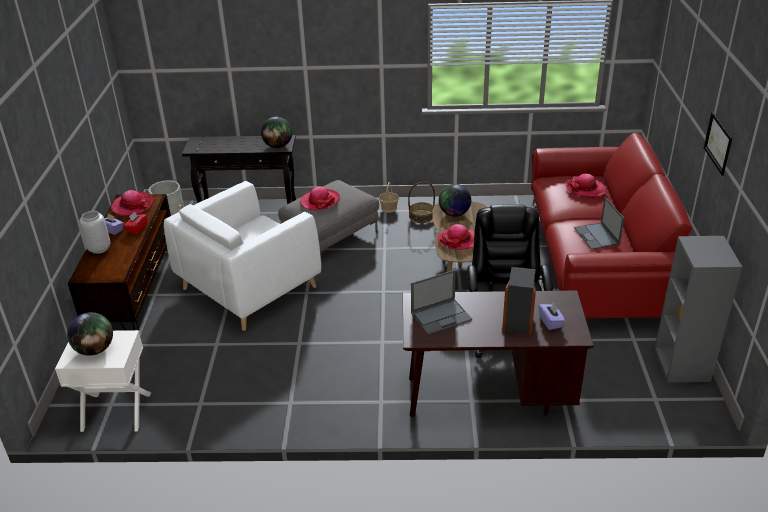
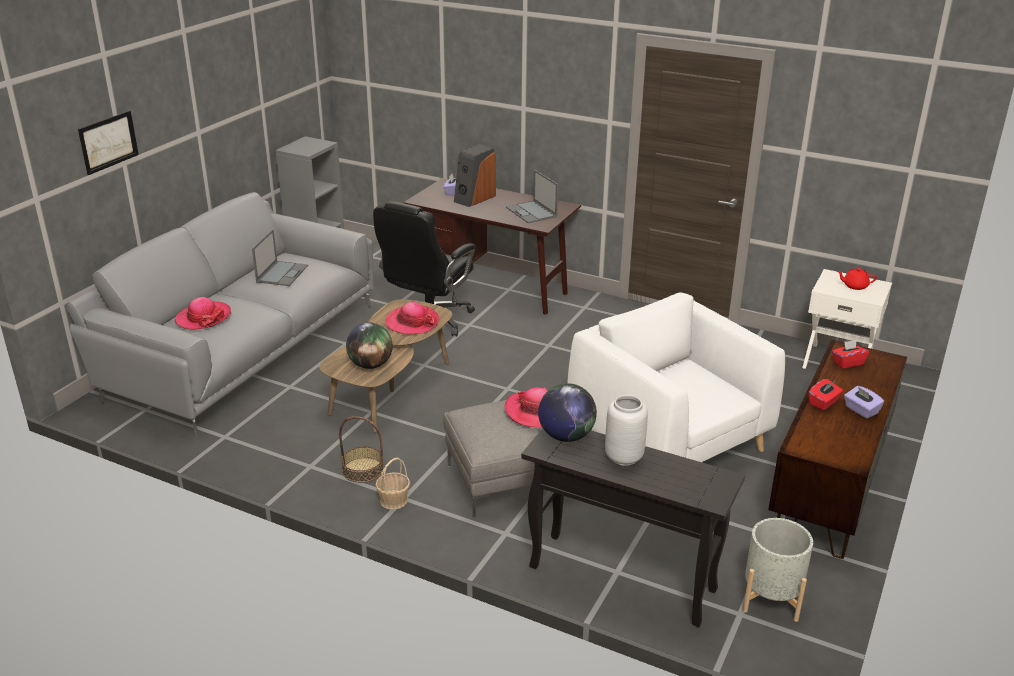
camera: 155 degrees left, 5 degrees down
globe [67,312,113,356] -> red teapot [837,268,877,290]
grey vase [79,211,110,254] -> grey vase moved to [605,395,648,466]
hat [111,190,153,216] -> none
white armchair [164,181,321,331] -> white armchair turned 105 degrees counterclockwise [567,292,785,462]
laptop [411,270,472,335] -> laptop turned 120 degrees counterclockwise [506,170,558,223]
red sofa [531,133,692,318] -> grey sofa [67,192,374,438]
picture [704,112,732,176] -> picture moved to [78,111,139,175]
none -> red tissue box [832,340,869,369]

